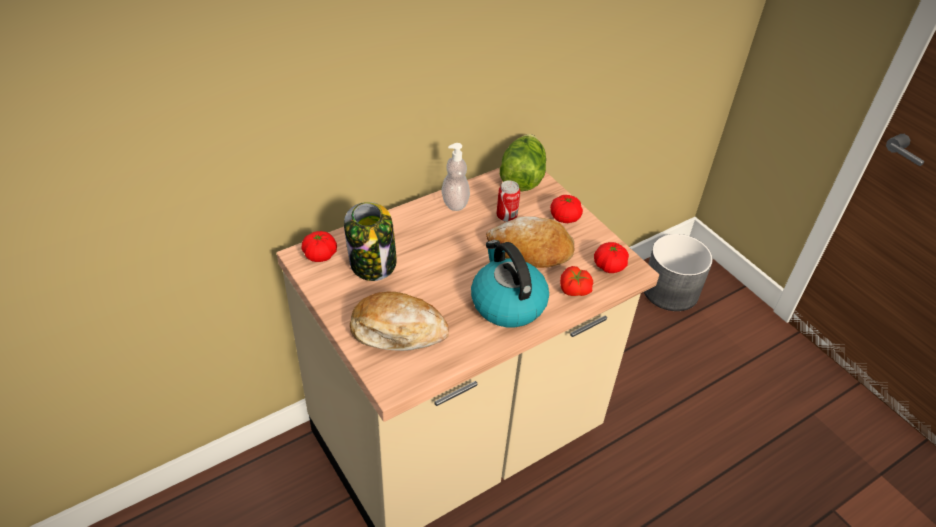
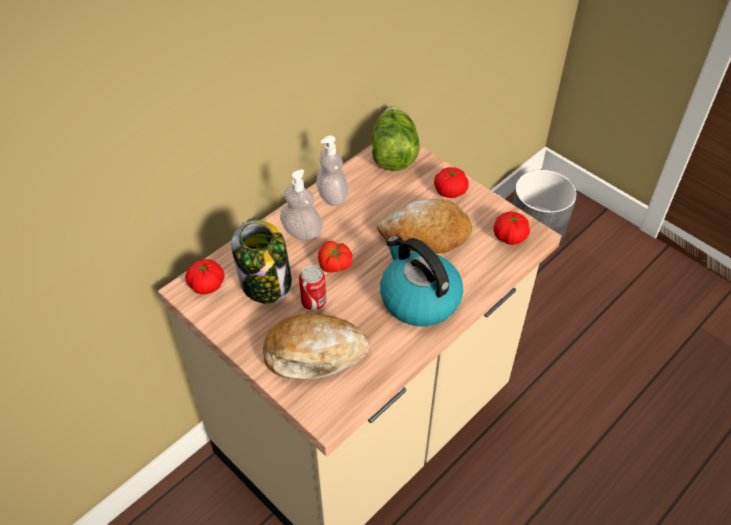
camera: 10 degrees left, 5 degrees up
can [496,180,520,222] -> can moved to [299,265,327,310]
tomato [560,266,593,296] -> tomato moved to [318,241,352,273]
none -> soap dispenser [280,169,323,241]

